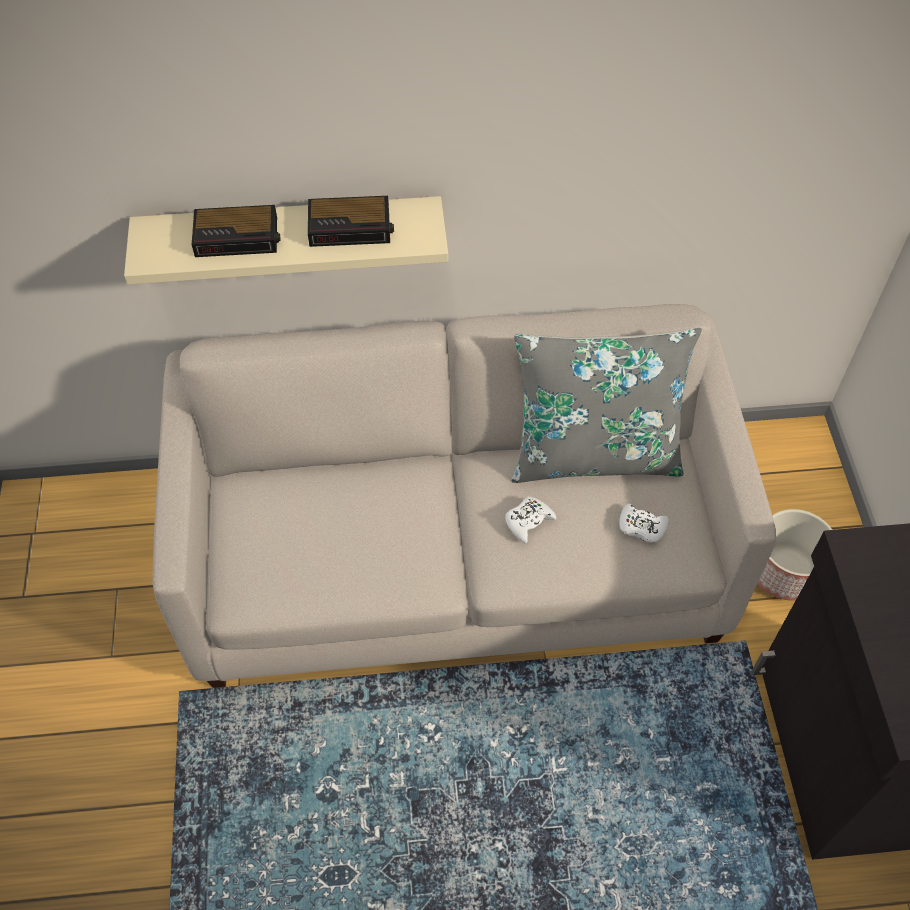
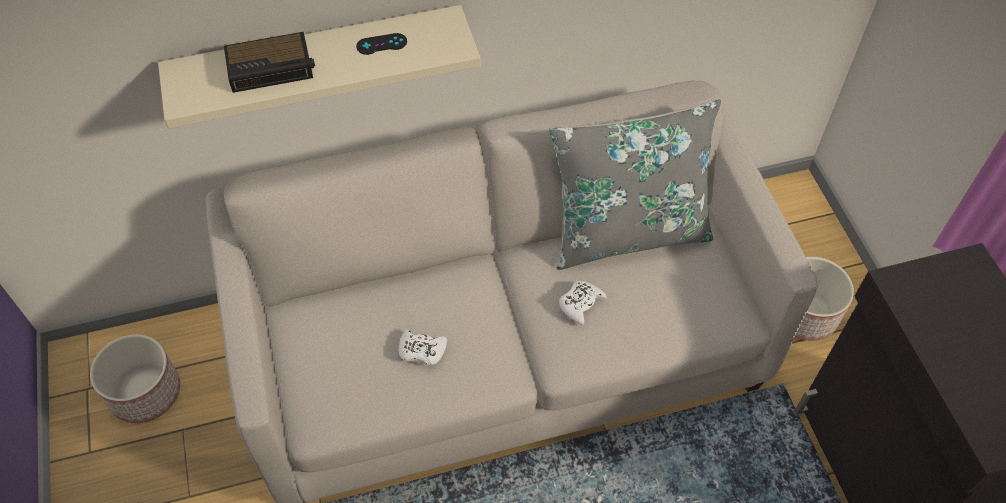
camera: 10 degrees left, 0 degrees up
alarm clock [308,196,394,247] -> black game controller [356,33,407,55]
white game controller [619,504,669,542] -> white game controller moved to [399,329,447,365]
none -> planter [90,335,180,423]

